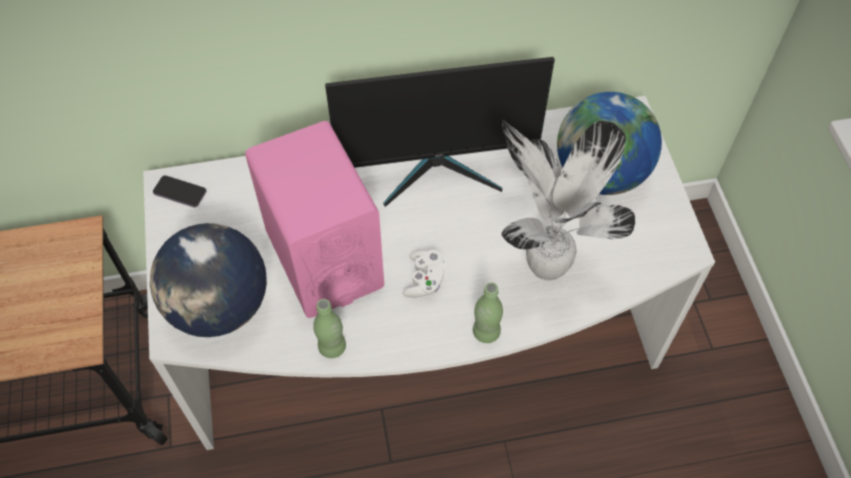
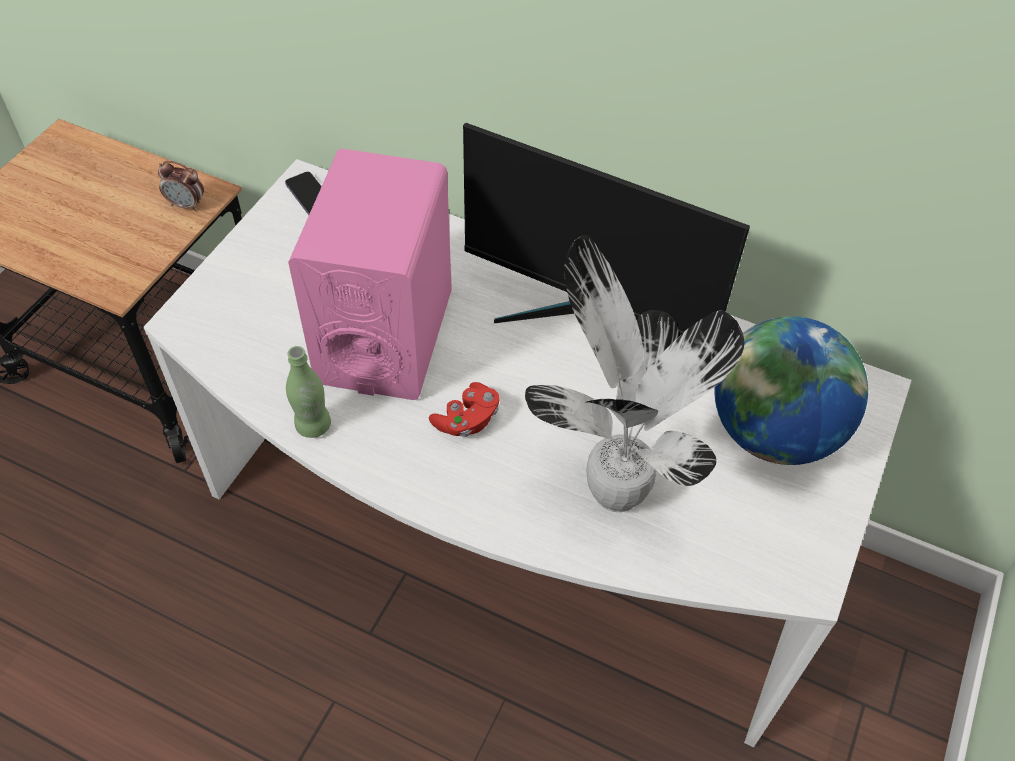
camera: 35 degrees right, 5 degrees down
globe [150,223,267,337] -> none
white game controller [403,250,444,298] -> red game controller [429,382,500,437]
green bottle [473,282,503,343] -> none
none -> alarm clock [158,161,204,211]

